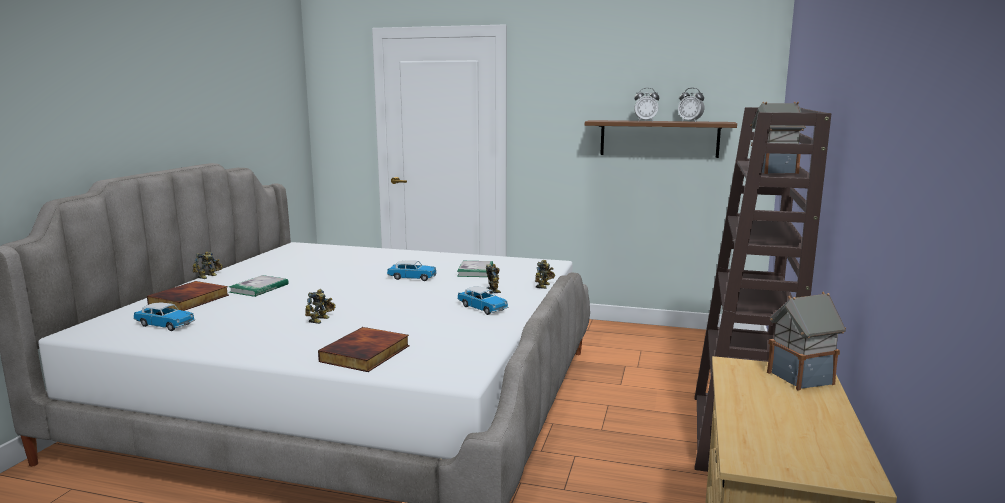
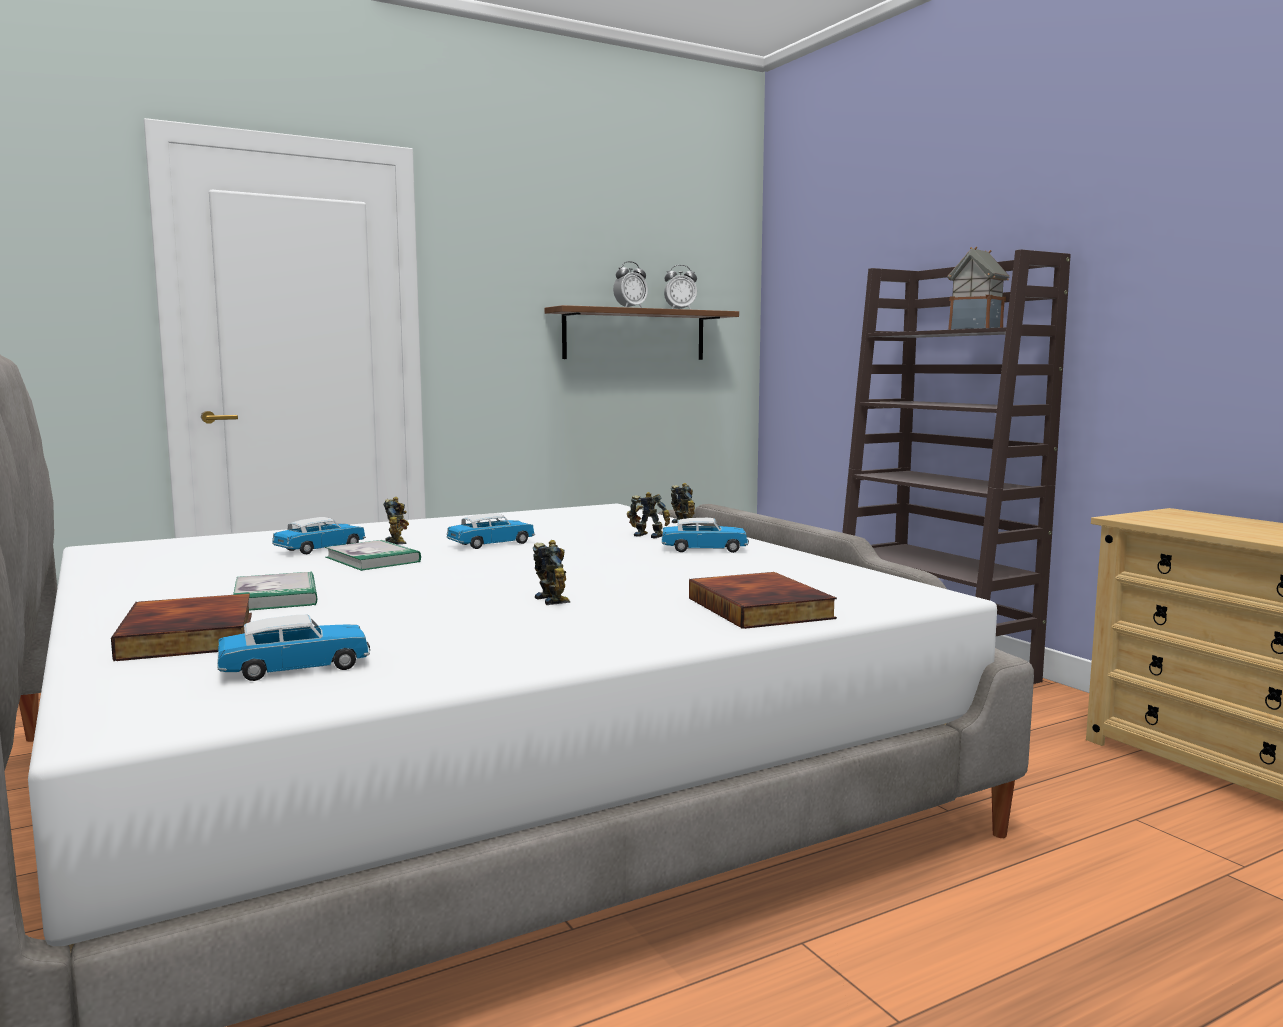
camera: 45 degrees left, 5 degrees down
toy robot [192,252,223,279] -> toy robot moved to [383,497,409,544]
book [457,261,493,277] -> book moved to [325,540,421,571]
toy house [767,291,846,390] -> none
none -> toy car [272,517,366,554]

